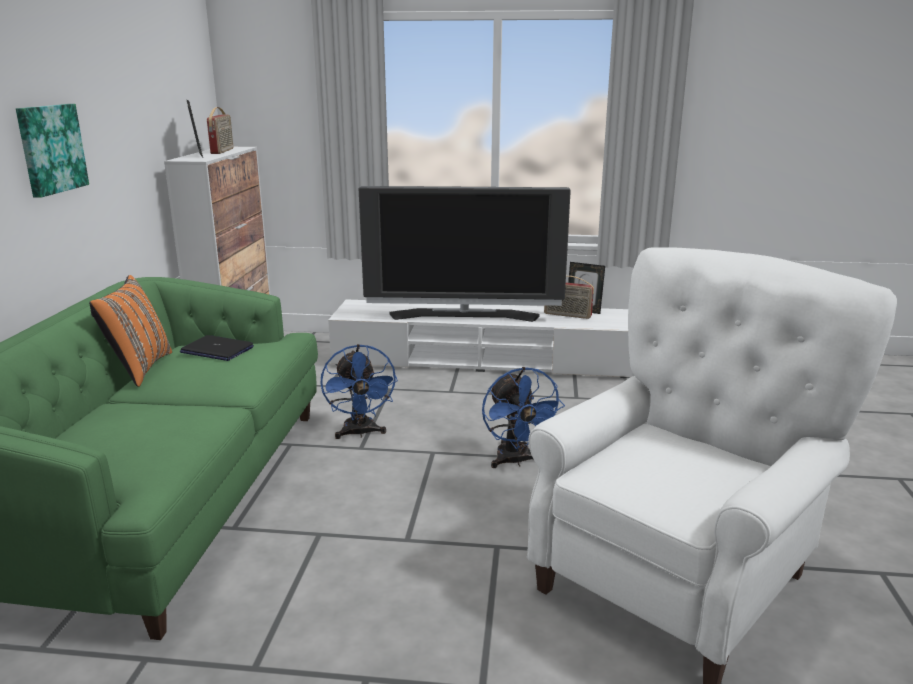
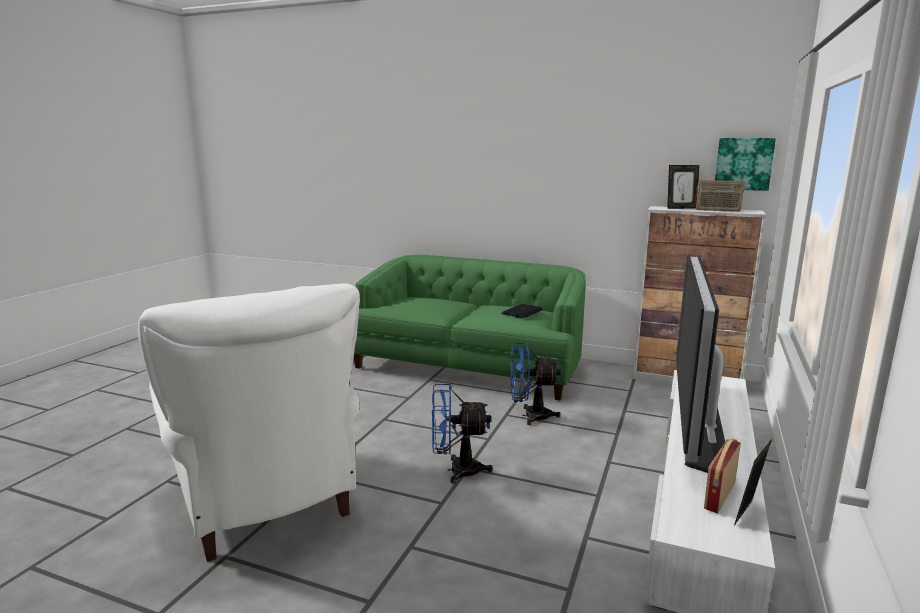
camera: 105 degrees right, 5 degrees down
picture [16,104,89,198] -> picture moved to [715,138,776,191]
orange pillow [89,275,172,387] -> none

